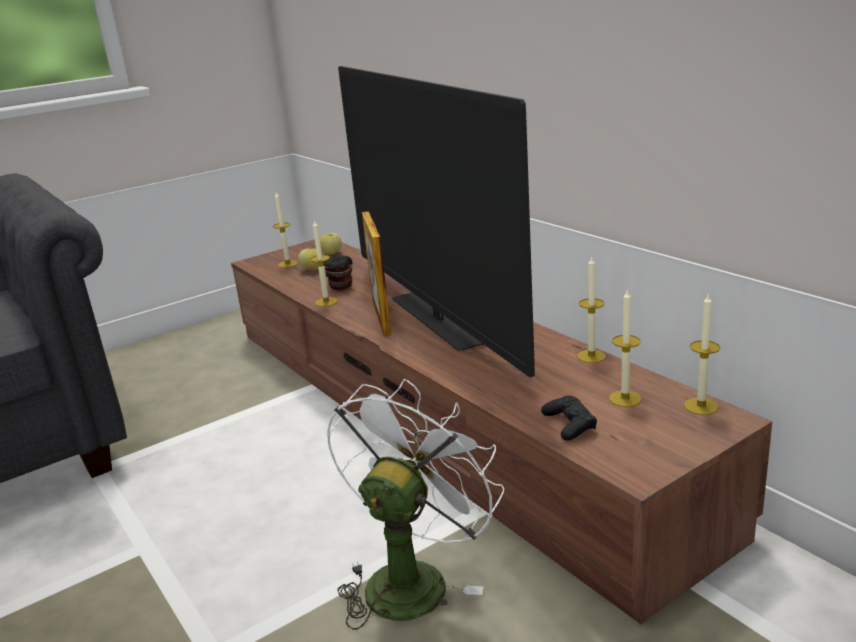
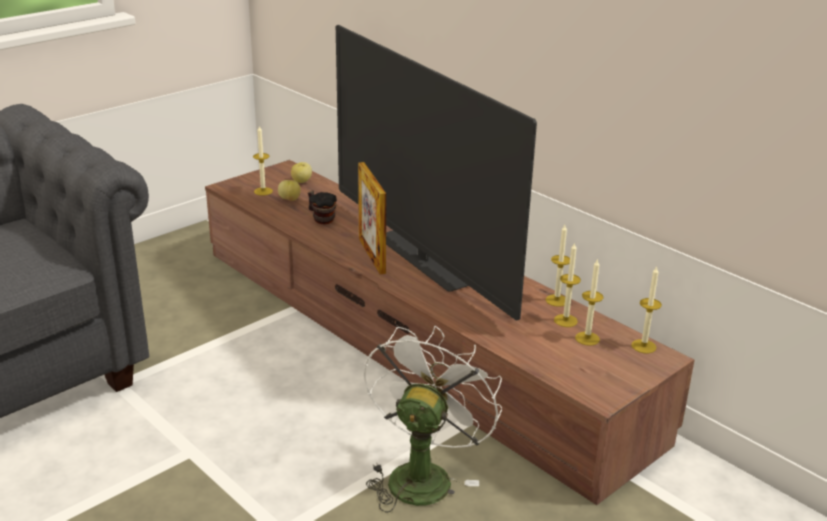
camera: 10 degrees left, 5 degrees up
candle [310,220,338,307] -> candle moved to [554,242,581,327]
black game controller [541,395,597,441] -> none

